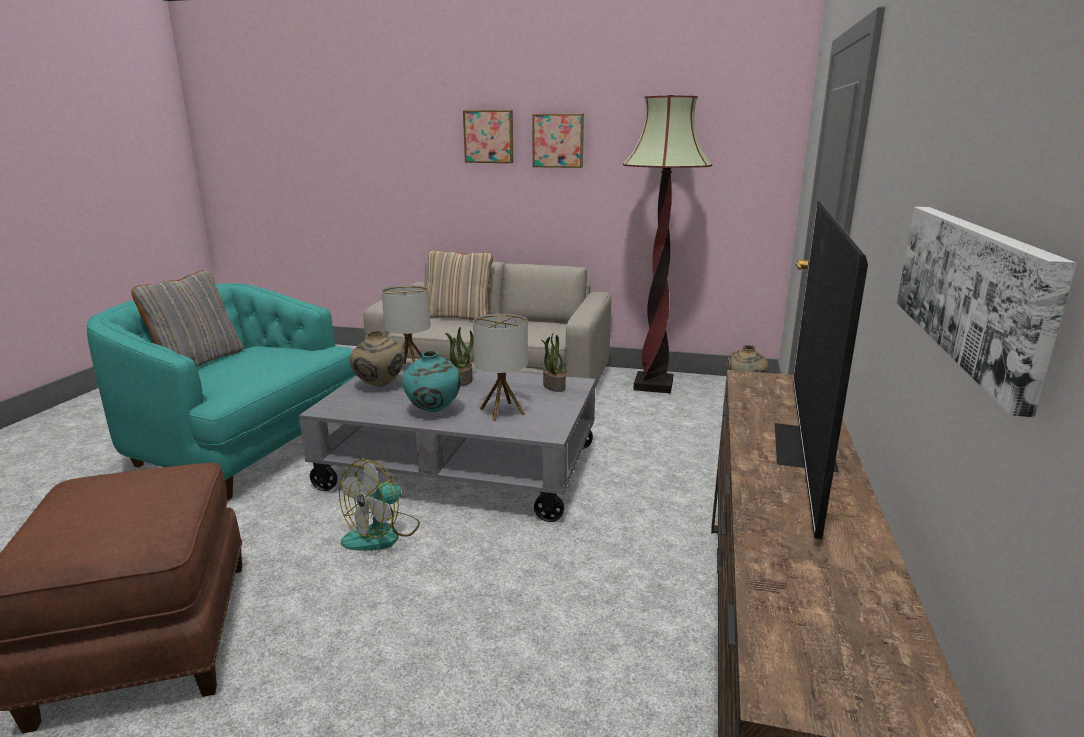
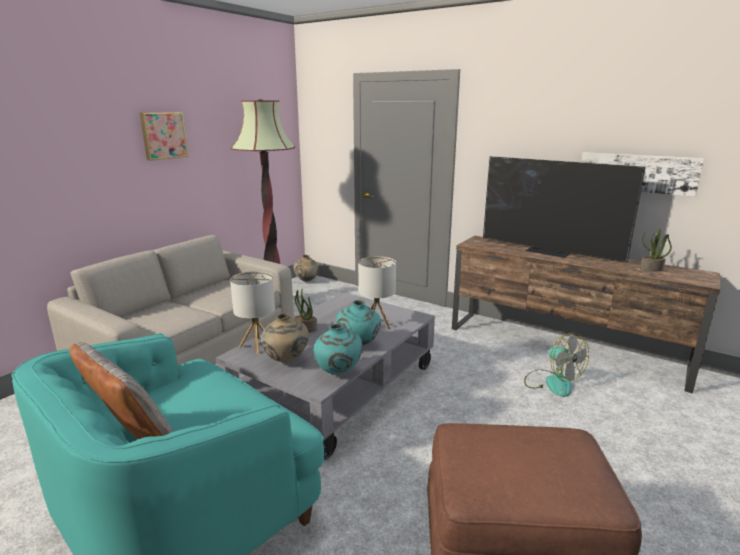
camera: 70 degrees left, 0 degrees up
fan [339,459,420,551] -> fan moved to [524,332,589,397]
beige pillow [426,250,493,320] -> none
picture [463,110,513,163] -> none
potted plant [541,333,566,392] -> potted plant moved to [640,228,672,272]
none -> turquoise vase [313,324,362,375]

